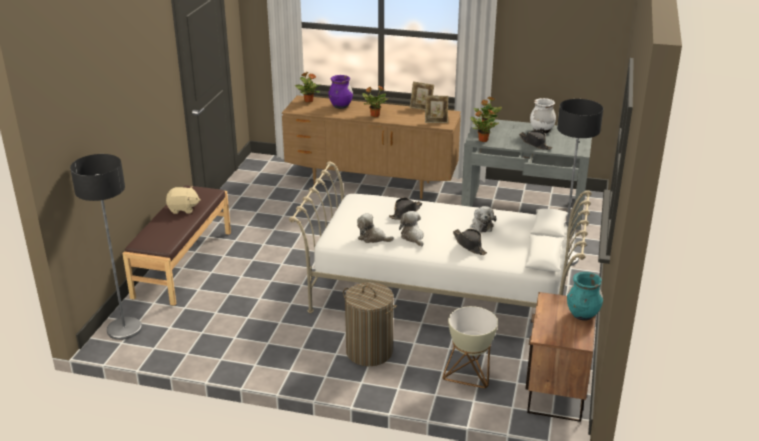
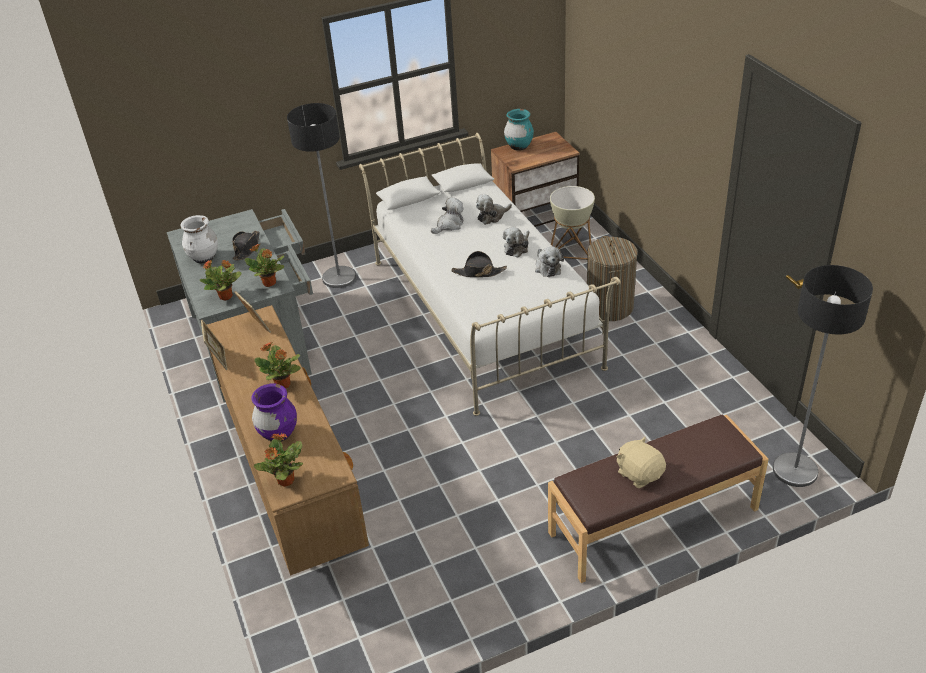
camera: 125 degrees left, 10 degrees up
black hat [453,229,487,255] -> plush toy [476,195,512,225]

